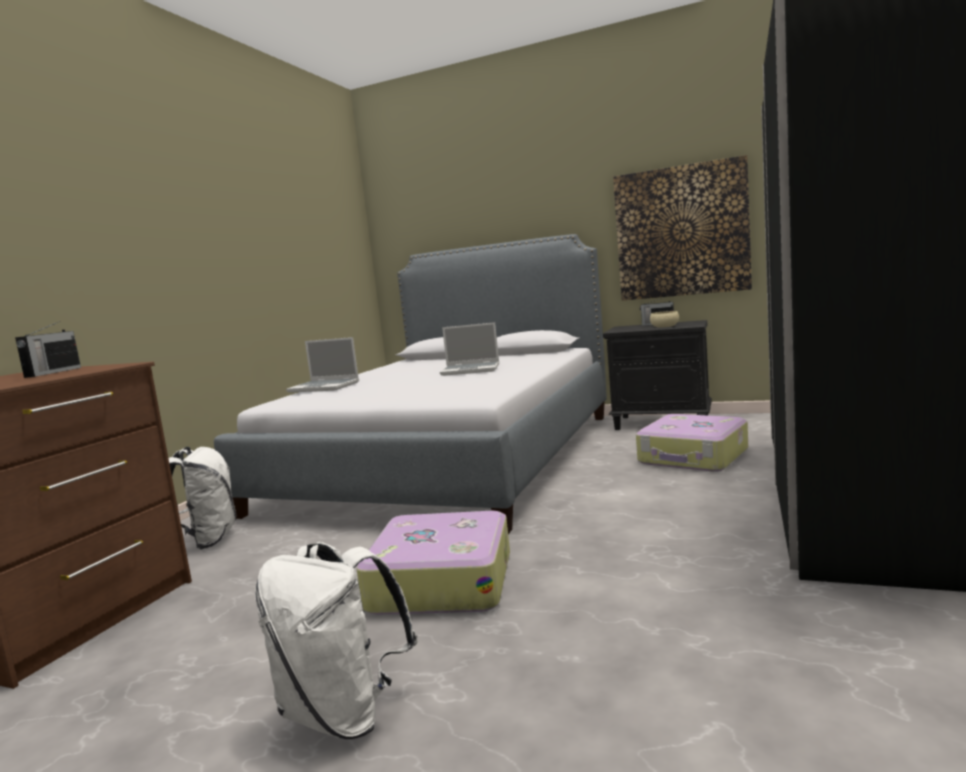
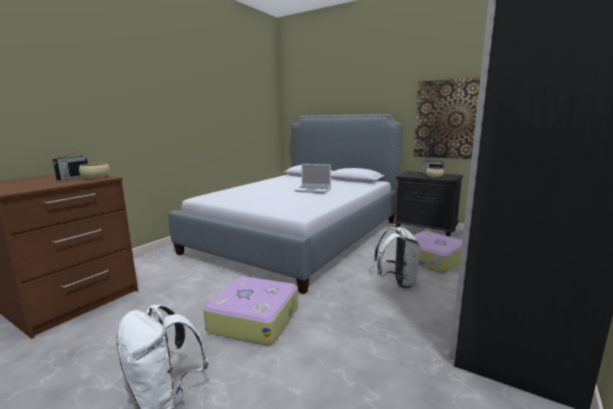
camera: 10 degrees right, 5 degrees up
white backpack [168,447,236,550] -> white backpack moved to [374,227,421,289]
laptop [286,337,359,393] -> none
none -> beige bowl [79,163,110,179]

